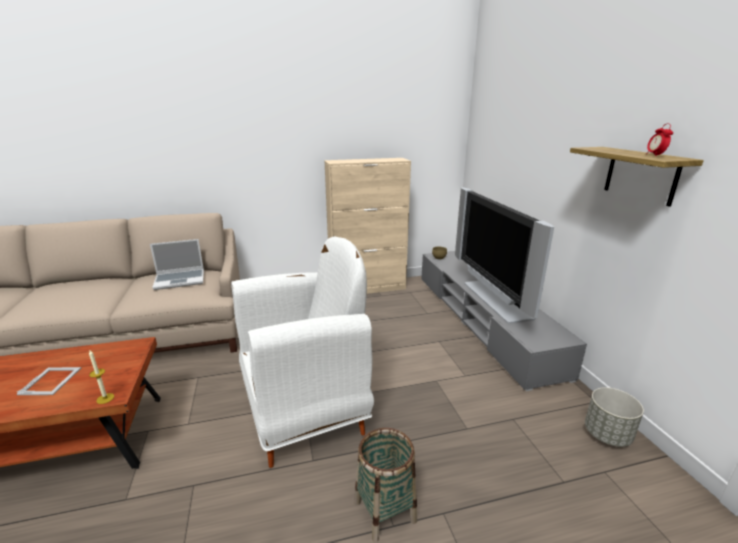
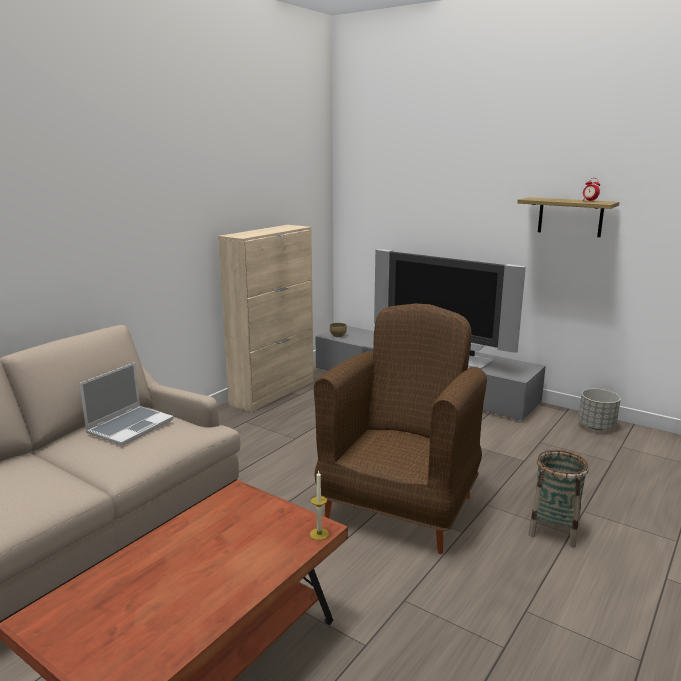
camera: 40 degrees left, 5 degrees down
picture frame [17,367,81,395] -> none
white armchair [231,236,374,468] -> brown armchair [314,303,487,554]

